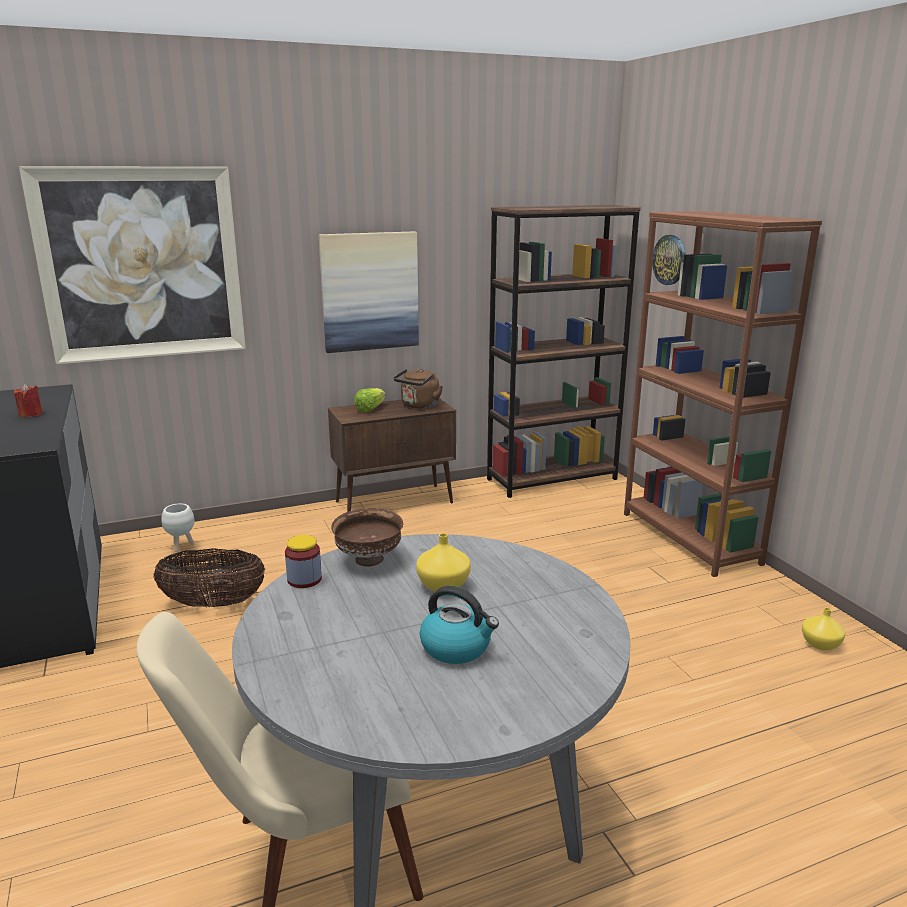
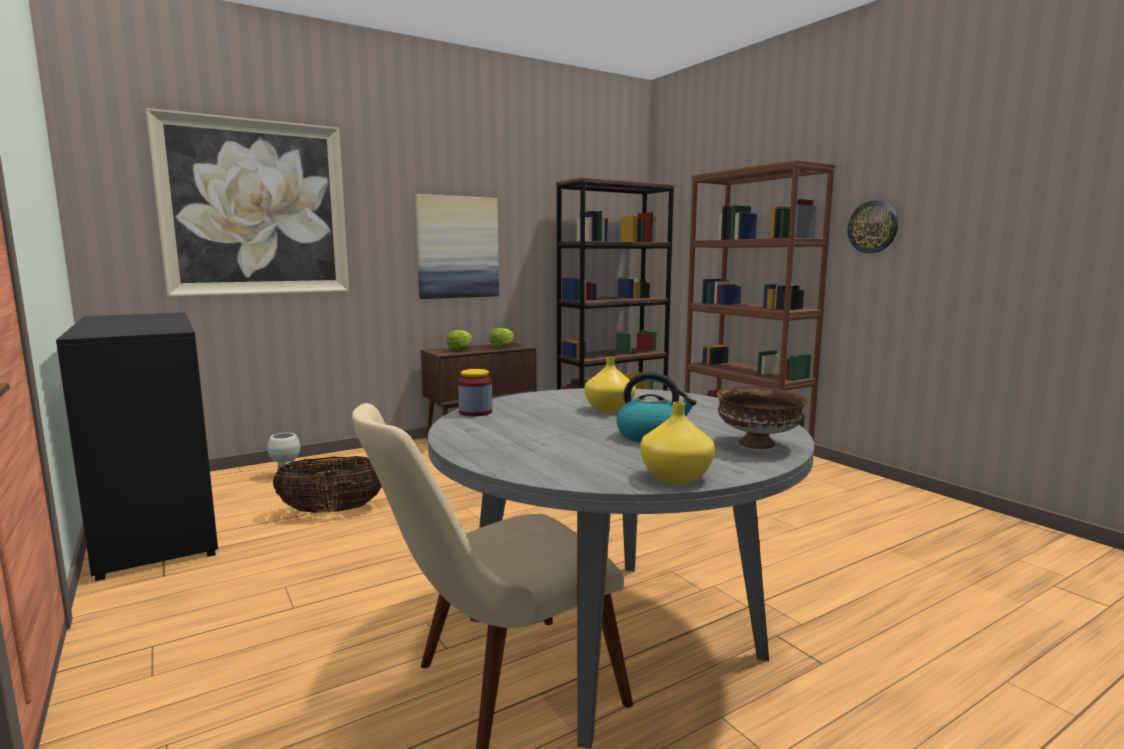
camera: 10 degrees left, 10 degrees down
red candle [14,384,43,417] -> none
brown bowl [331,508,403,566] -> brown bowl moved to [716,386,808,449]
brown kettle [393,369,443,409] -> lettuce [489,328,514,348]
wall clock [652,235,686,285] -> wall clock moved to [847,201,898,253]
yellow vase [802,608,845,651] -> yellow vase moved to [640,402,715,484]

